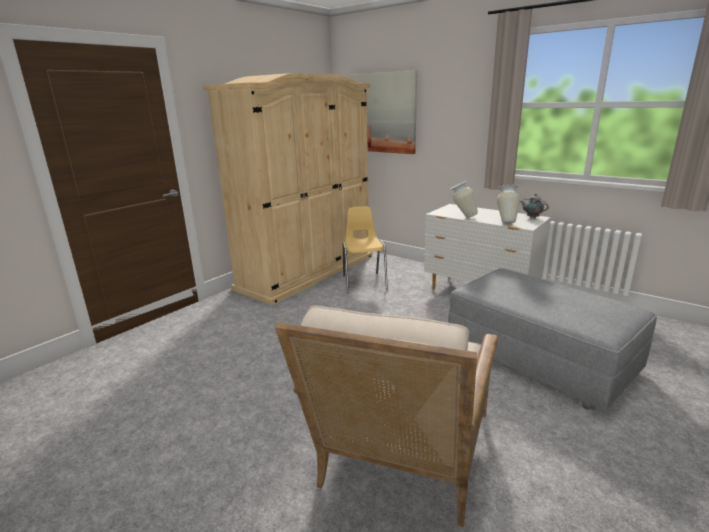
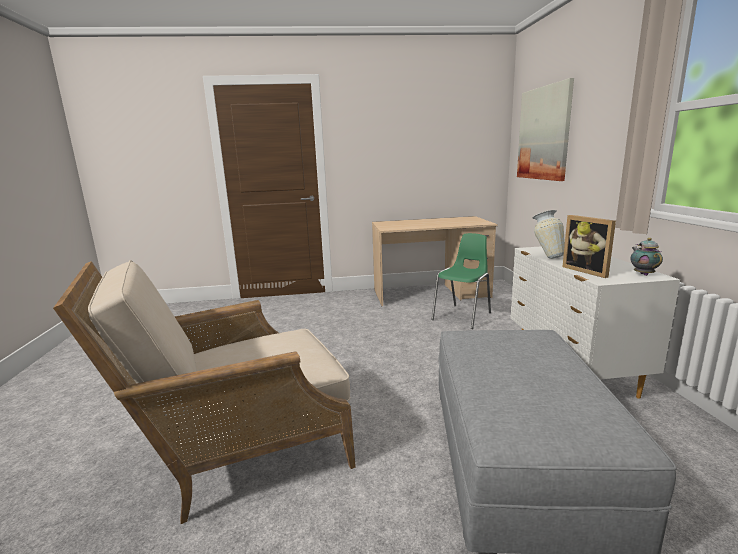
camera: 45 degrees right, 5 degrees down
beige wardrobe [203,73,372,305] -> beige desk [372,216,498,306]
yellow chair [343,206,388,293] -> green chair [431,233,491,329]
vase [497,185,520,224] -> picture frame [562,215,616,278]

